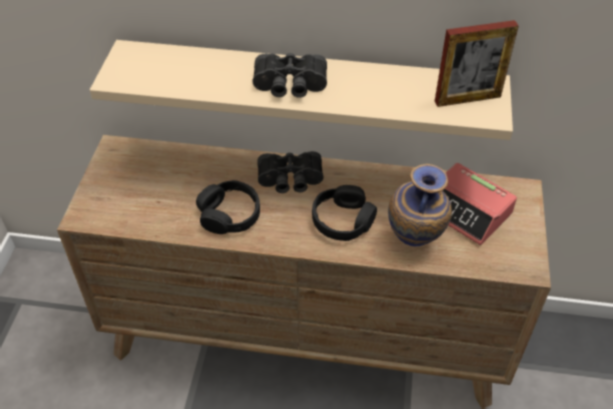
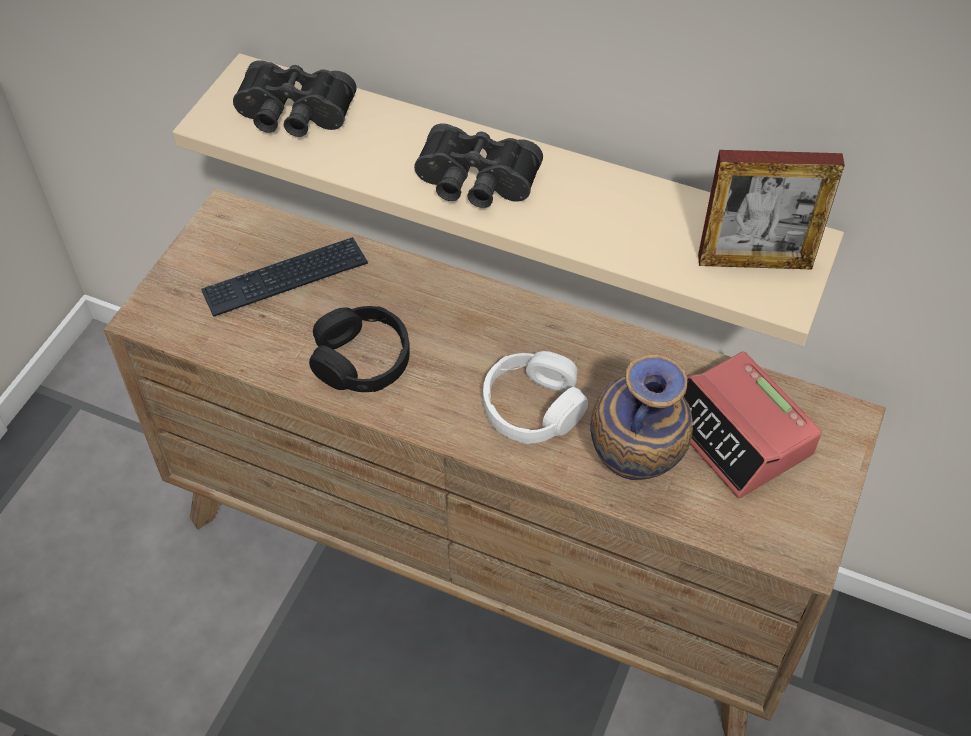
camera: 15 degrees right, 5 degrees up
black binoculars [257,151,324,193] -> black binoculars moved to [233,60,357,137]
black headphones [312,185,377,241] -> white headphones [483,351,588,444]
none -> keyboard [201,237,368,317]

